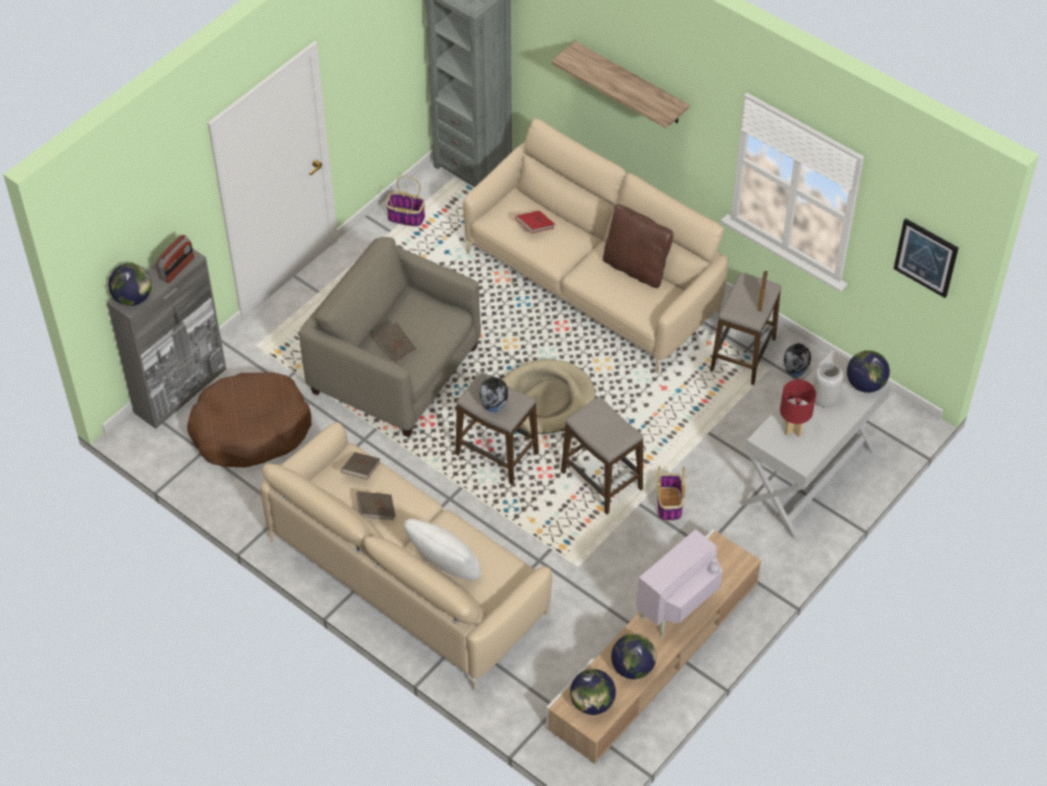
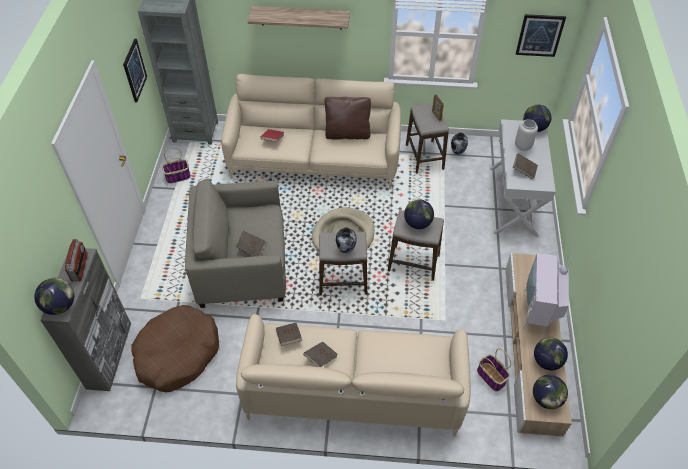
camera: 35 degrees left, 0 degrees up
white pillow [404,519,481,580] -> none
basket [657,466,686,521] -> basket moved to [477,348,511,391]
red table lamp [780,379,816,437] -> brown book [513,153,538,180]
none -> picture [123,39,147,103]
none -> globe [404,199,434,229]

